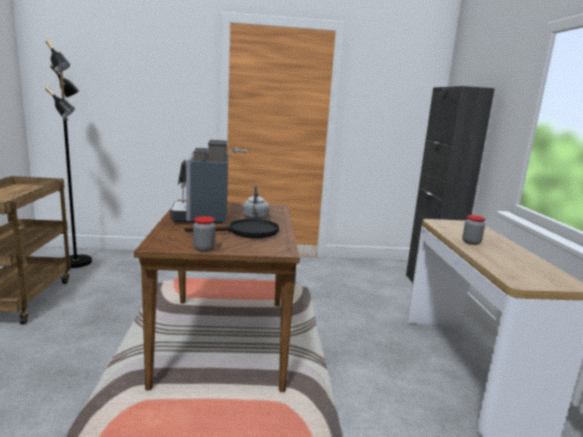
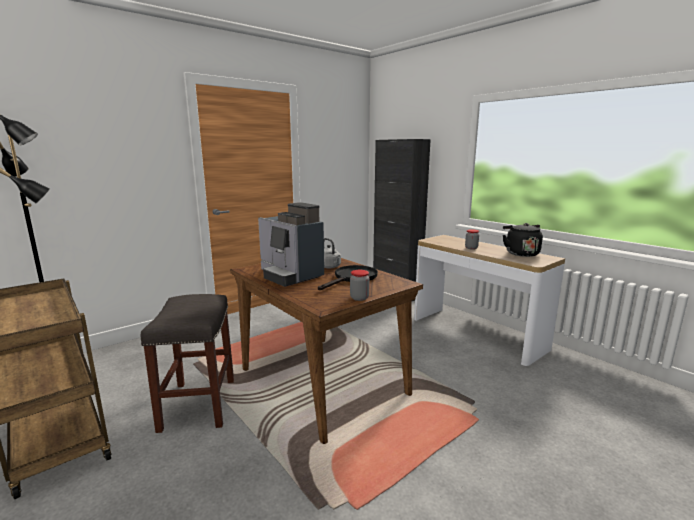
camera: 35 degrees left, 0 degrees up
none -> grey stool [141,294,234,433]
none -> black kettle [503,223,543,257]

